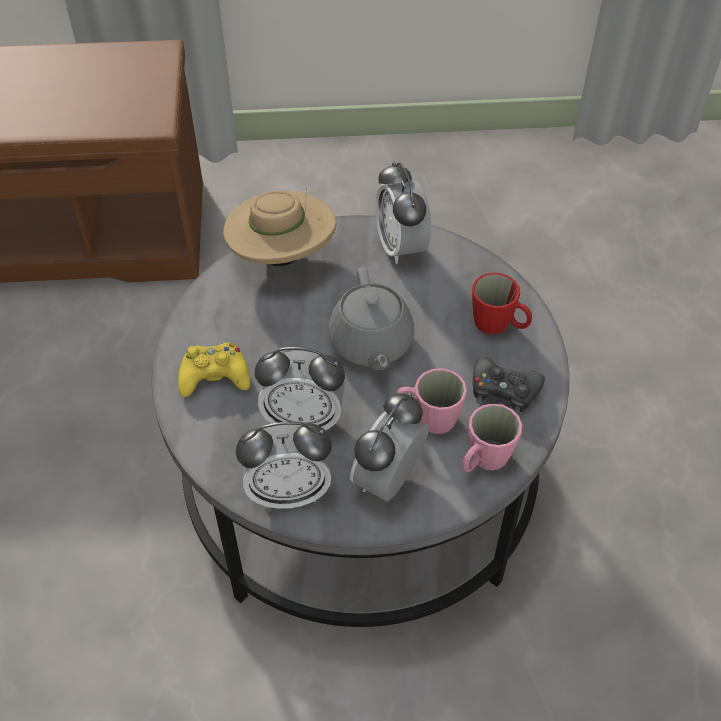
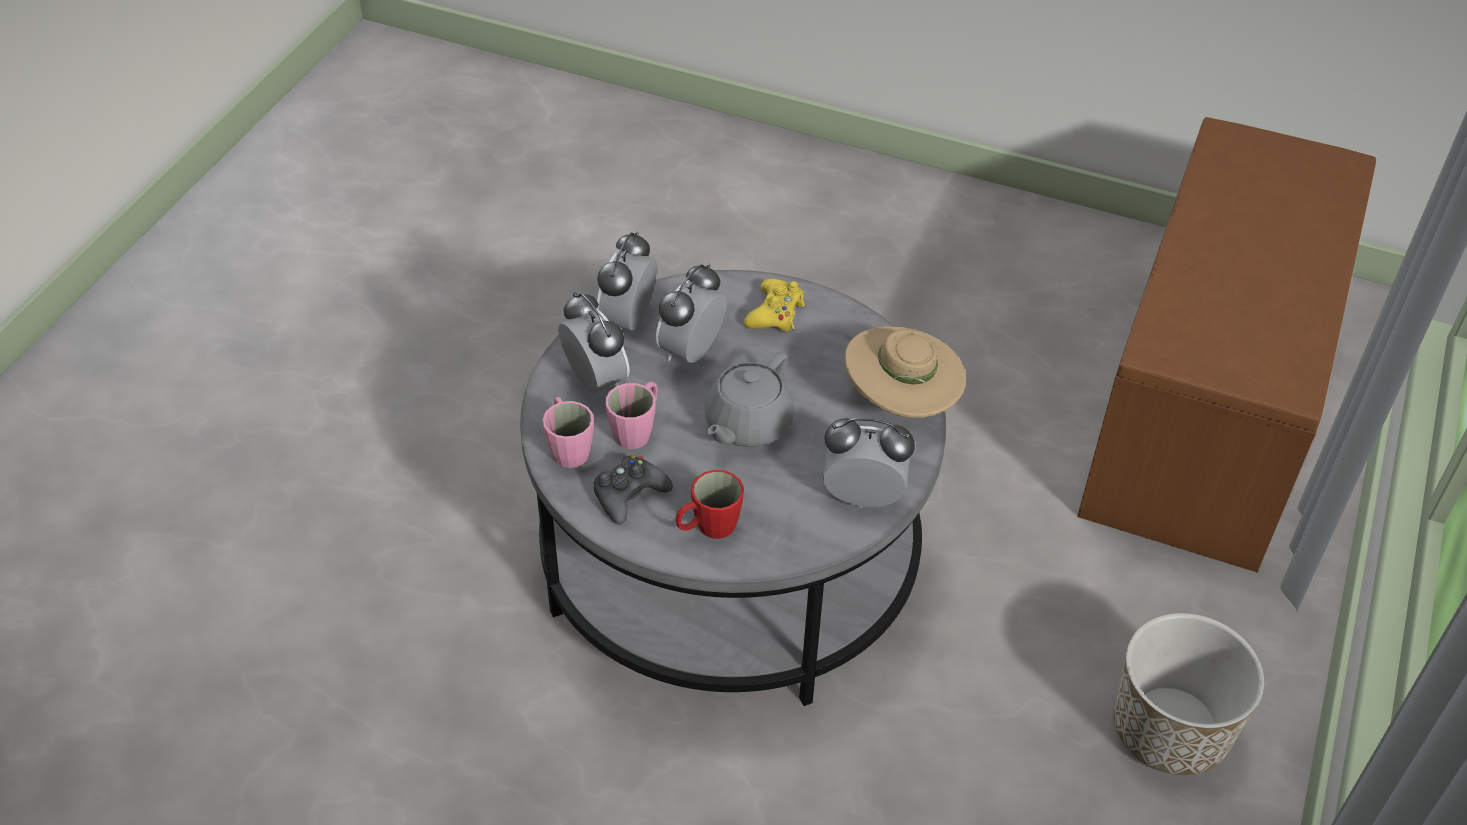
camera: 115 degrees right, 5 degrees down
grey teapot [328,267,414,370] -> grey teapot turned 75 degrees counterclockwise [705,352,795,447]
none -> planter [1113,613,1264,775]

